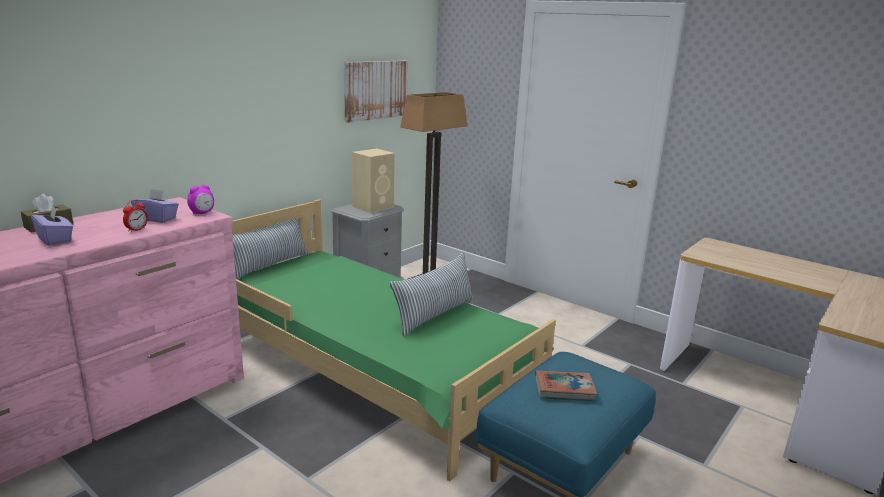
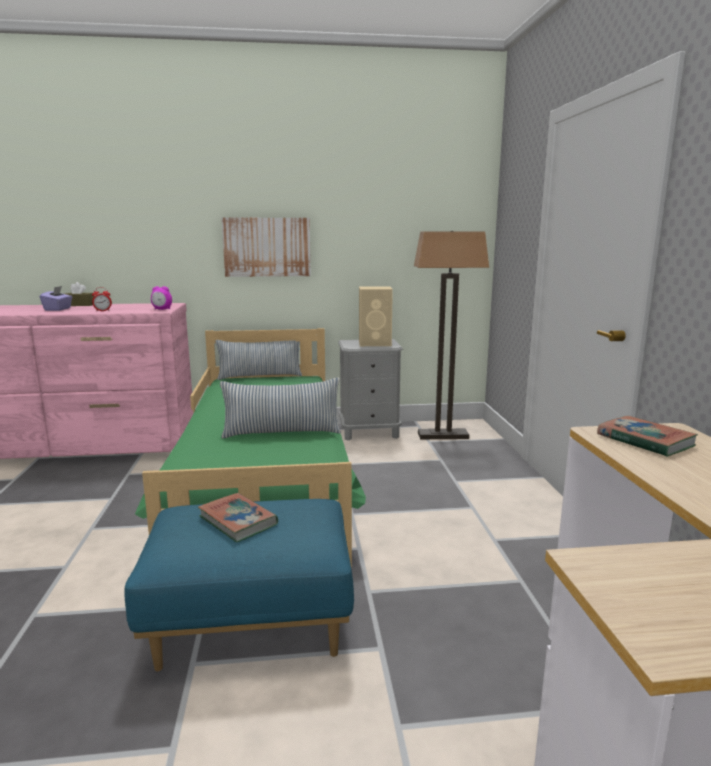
camera: 45 degrees right, 5 degrees down
purple tissue box [131,189,179,223] -> none
picture [344,60,408,123] -> picture moved to [222,218,311,277]
none -> book [597,416,698,457]

